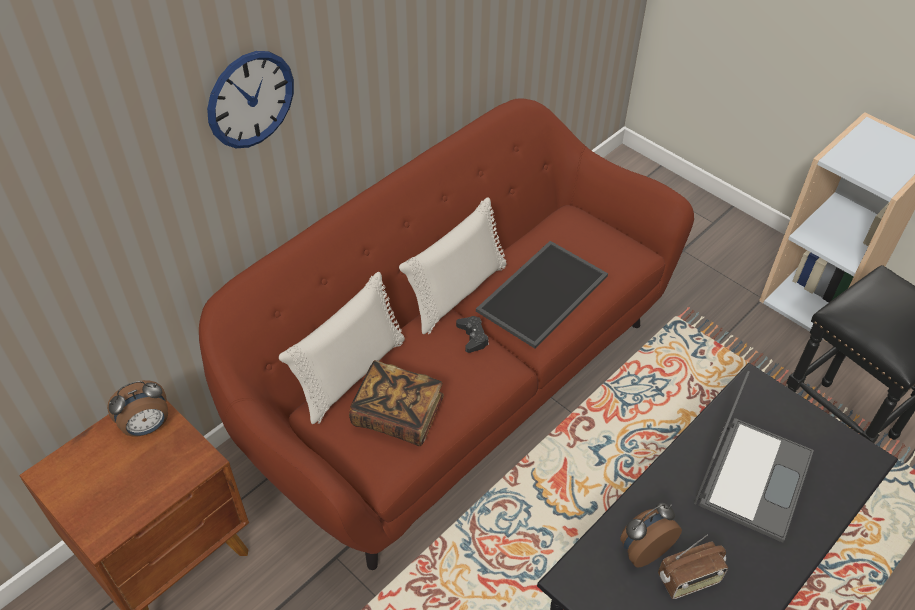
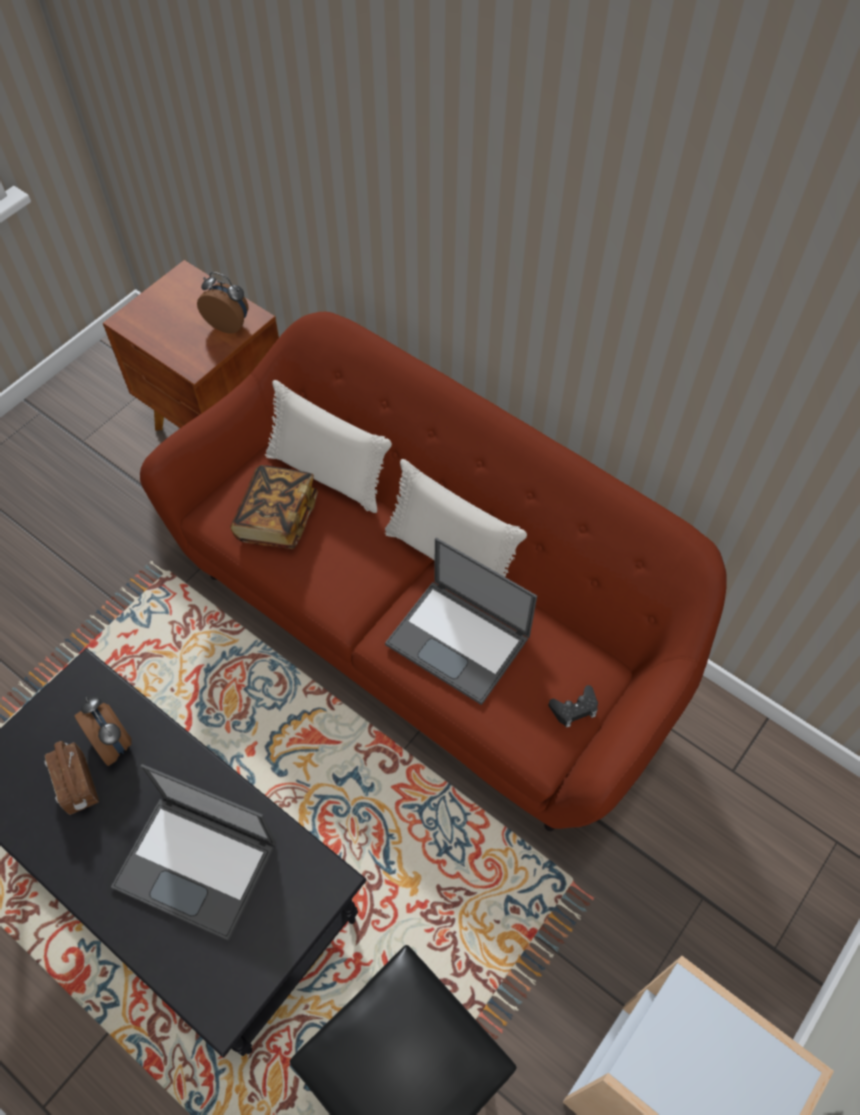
camera: 85 degrees right, 10 degrees up
alarm clock [107,380,168,436] -> alarm clock turned 150 degrees clockwise [197,272,249,333]
wall clock [207,51,294,148] -> none
black game controller [456,316,489,353] -> black game controller moved to [549,685,598,728]
tray [476,241,608,348] -> laptop [385,538,537,705]

